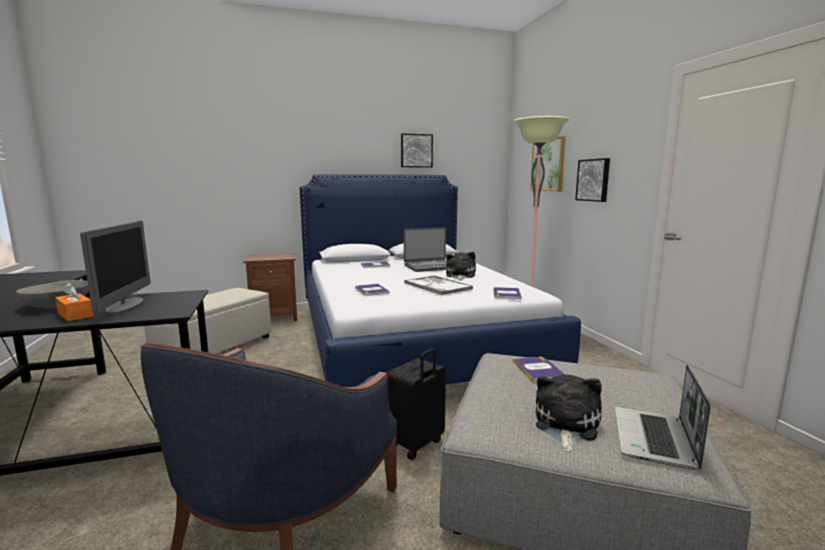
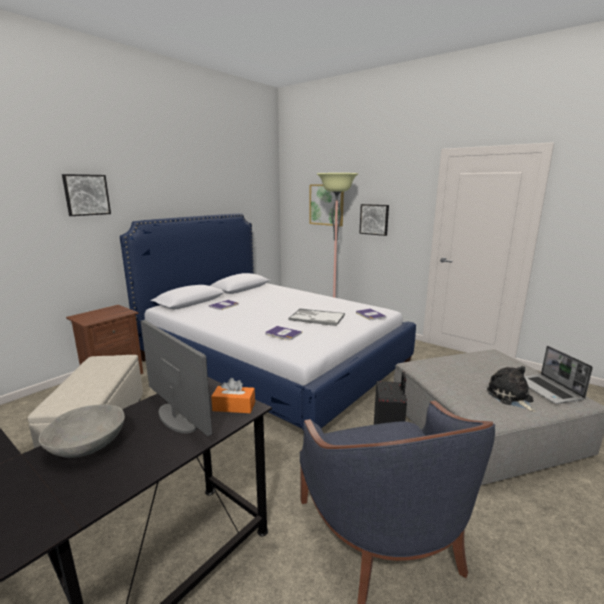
camera: 35 degrees left, 5 degrees up
orange tissue box [55,282,94,321] -> orange tissue box moved to [211,378,255,413]
picture [401,133,433,168] -> picture moved to [62,174,111,216]
laptop [404,227,447,272] -> none
plush toy [446,252,476,280] -> none
book [513,357,564,382] -> none

